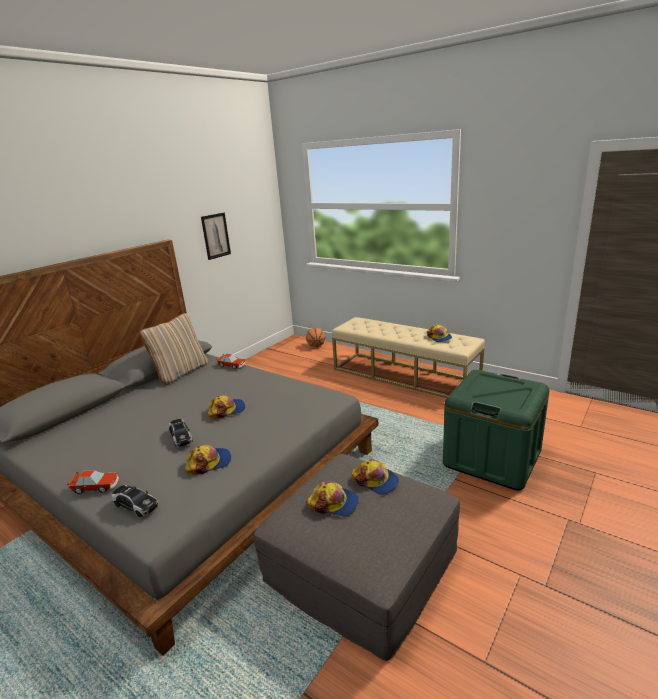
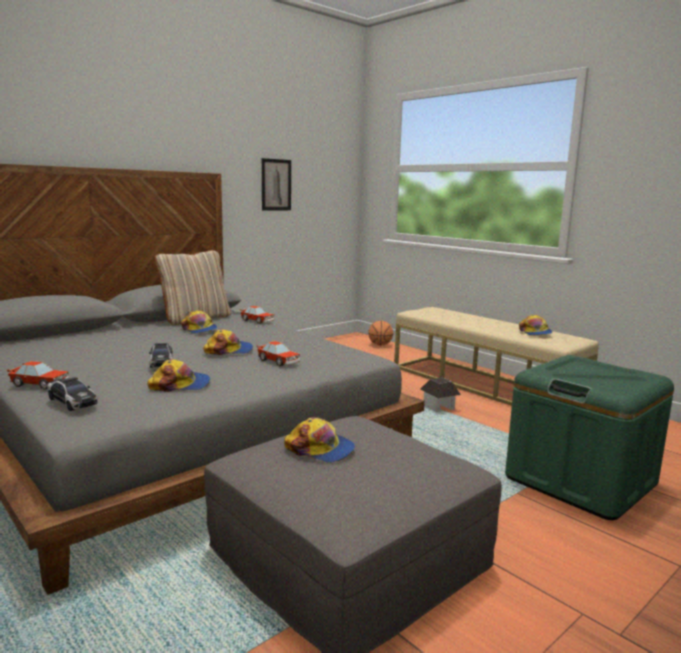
camera: 10 degrees right, 10 degrees down
cap [351,459,399,495] -> cap moved to [181,310,217,334]
none -> toy car [257,341,300,366]
none -> toy house [421,377,461,412]

